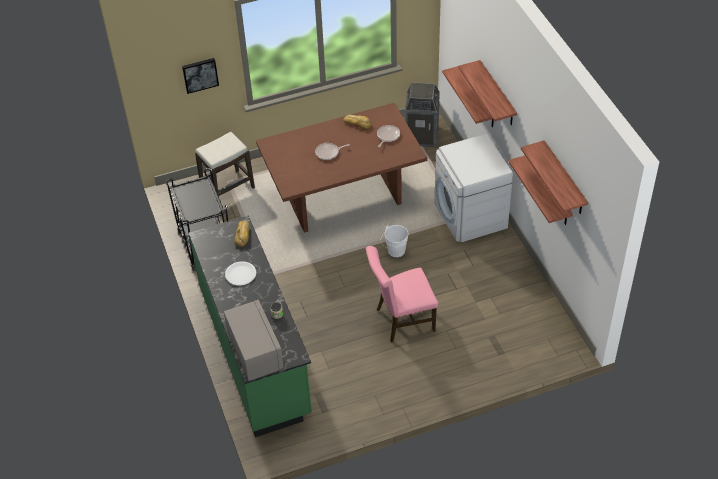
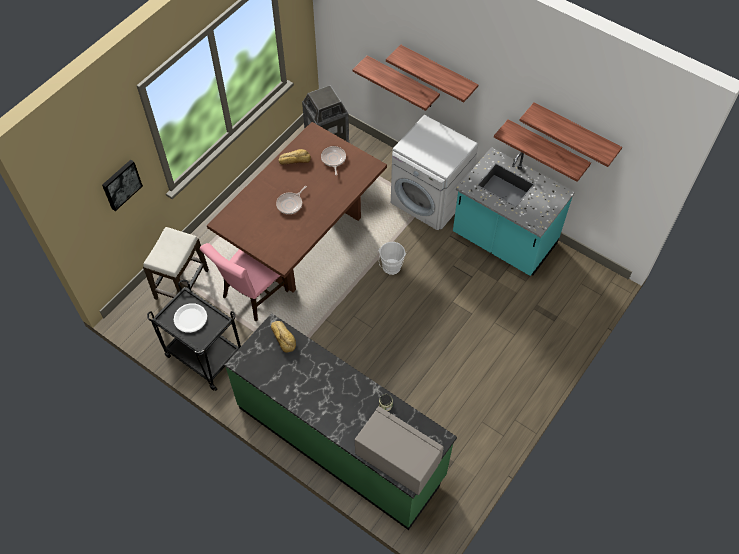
camera: 35 degrees left, 10 degrees up
white plate [225,261,256,286] -> white plate moved to [174,303,207,333]
pink chair [366,246,438,343] -> pink chair moved to [200,243,289,322]
none -> turquoise counter [453,147,575,276]

